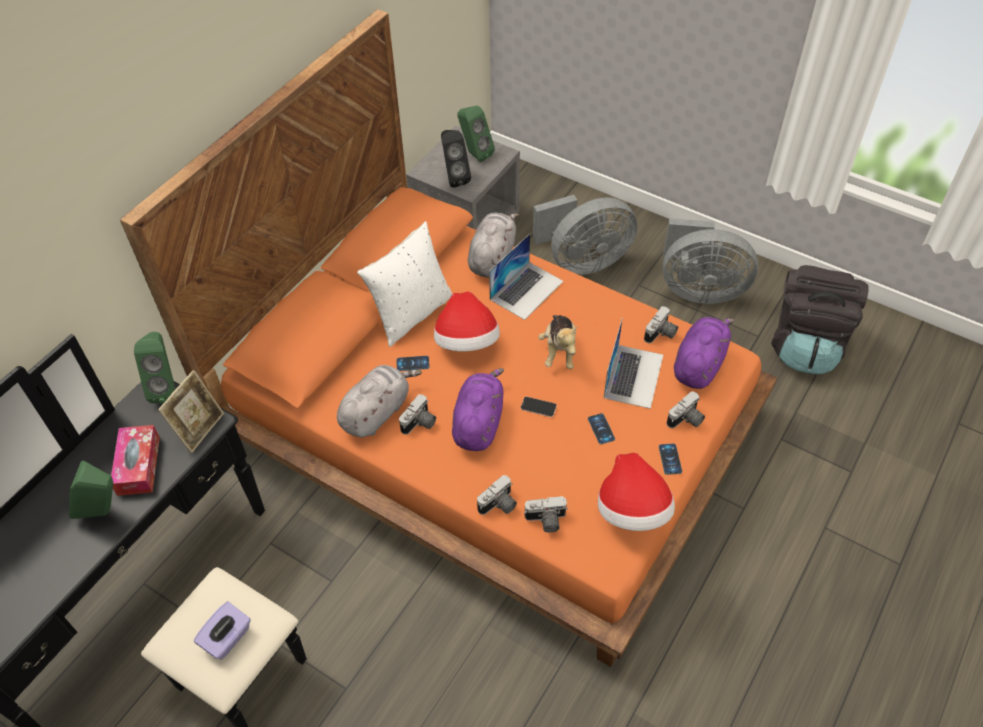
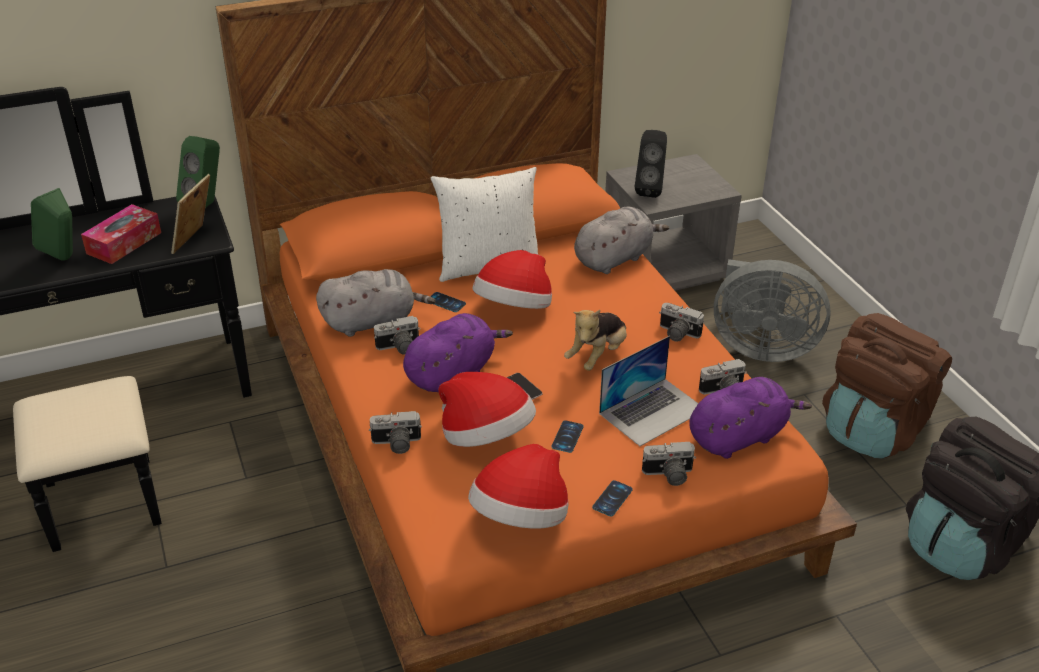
camera: 35 degrees right, 15 degrees down
picture frame [158,370,224,453] -> picture frame turned 135 degrees clockwise [171,174,210,254]
purple tissue box [194,601,251,660] -> none
green speaker [457,106,495,162] -> none
laptop [489,234,564,320] -> none
camera [524,496,568,533] -> camera moved to [659,303,704,342]
grey fan [663,218,758,304] -> brown backpack [822,313,952,459]
none -> hat [438,372,536,447]

